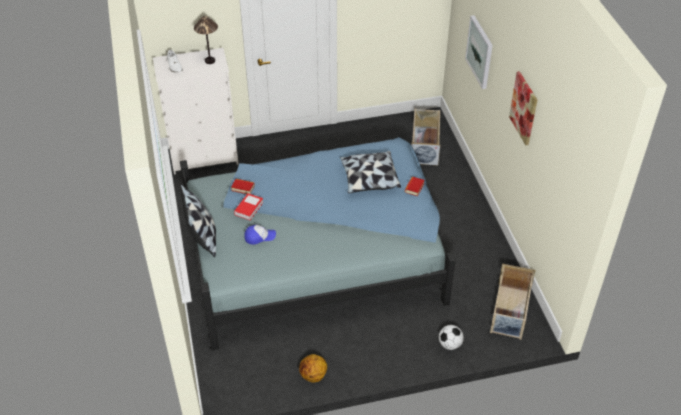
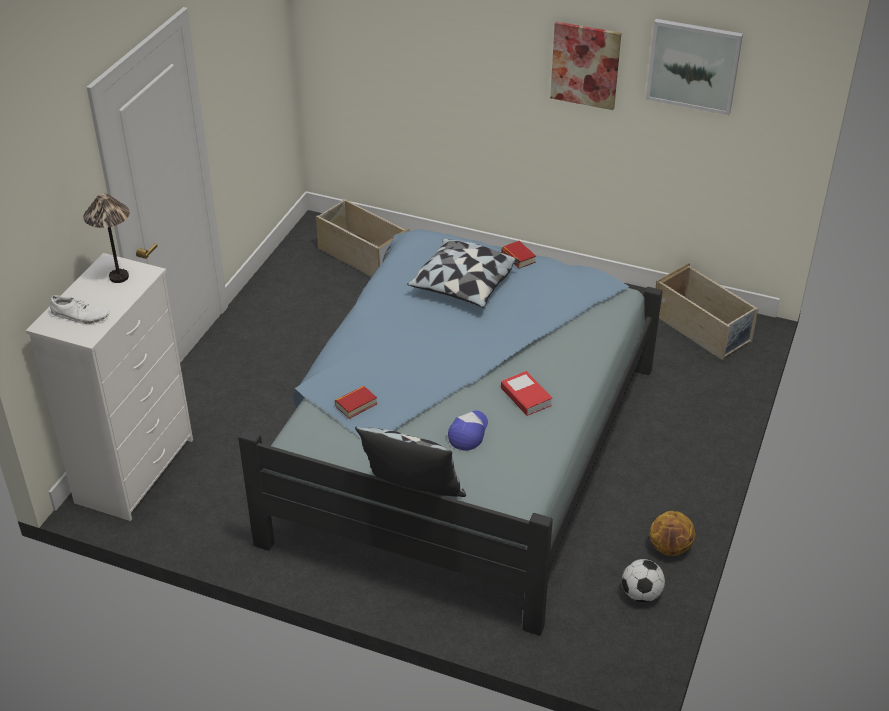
camera: 55 degrees left, 5 degrees down
book [234,193,263,220] -> book moved to [501,371,552,416]
football [439,325,464,350] -> football moved to [622,559,665,602]
picture [465,15,493,89] -> picture moved to [646,19,743,115]

